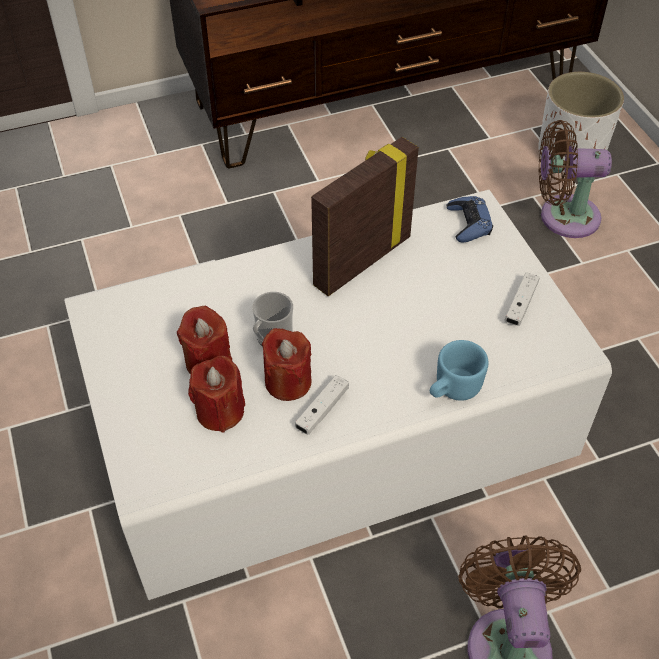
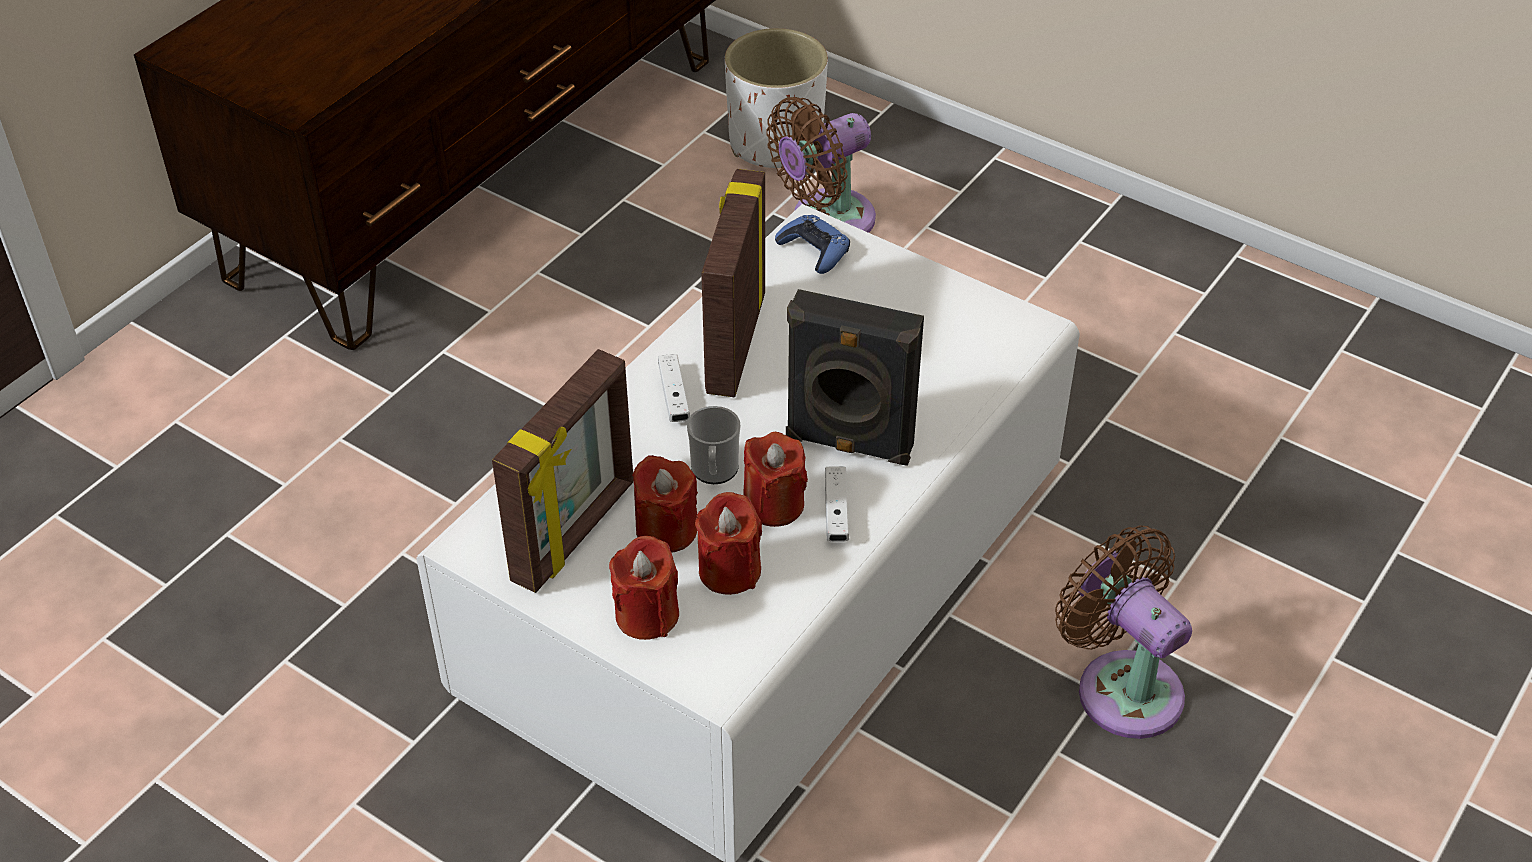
camera: 35 degrees left, 5 degrees down
blue mug [430,340,488,401] -> none
white game controller [504,272,540,326] -> white game controller moved to [658,354,690,422]
none -> picture frame [492,349,634,593]
none -> red candle [609,536,679,640]
none -> black speaker [786,289,924,466]

